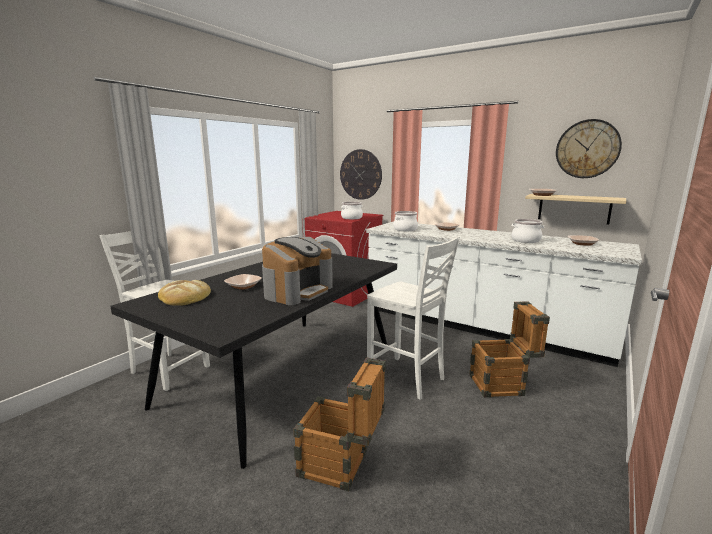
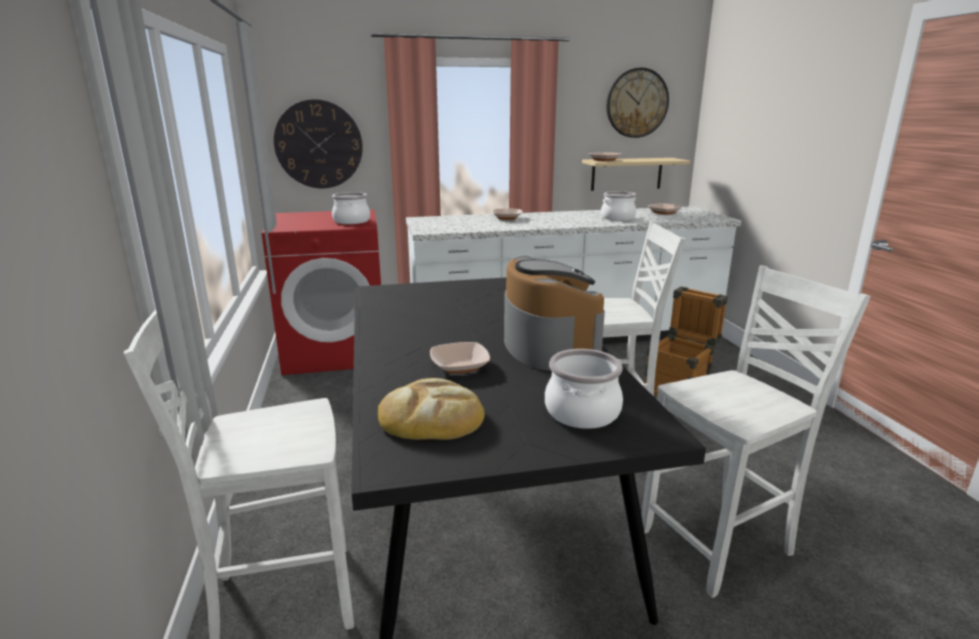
camera: 45 degrees left, 5 degrees up
crate [294,357,386,491] -> white chair [641,265,871,598]
cooking pot [393,211,418,231] -> cooking pot moved to [545,349,623,429]

